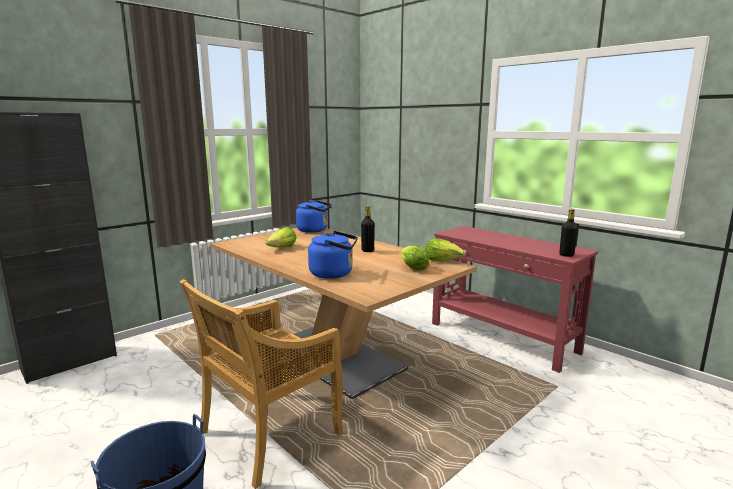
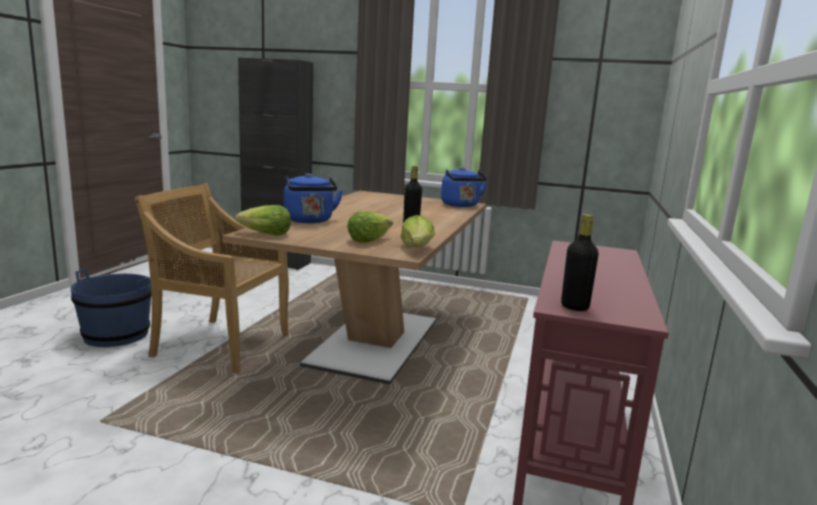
camera: 60 degrees right, 0 degrees up
lettuce [265,227,296,248] -> lettuce moved to [235,205,291,236]

